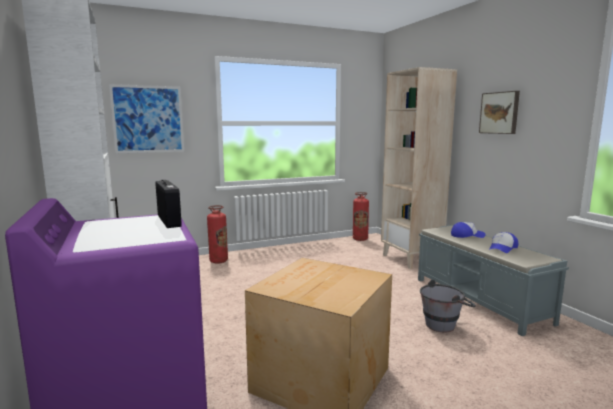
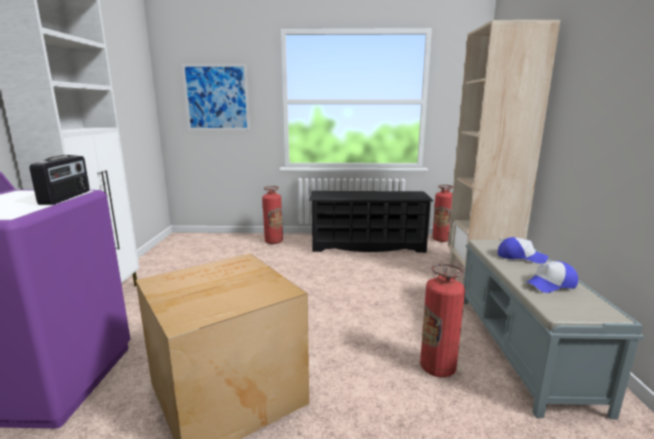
camera: 25 degrees right, 5 degrees up
grey bucket [420,280,476,332] -> fire extinguisher [420,263,465,377]
picture [479,91,520,134] -> none
none -> black shoe rack [309,191,434,253]

